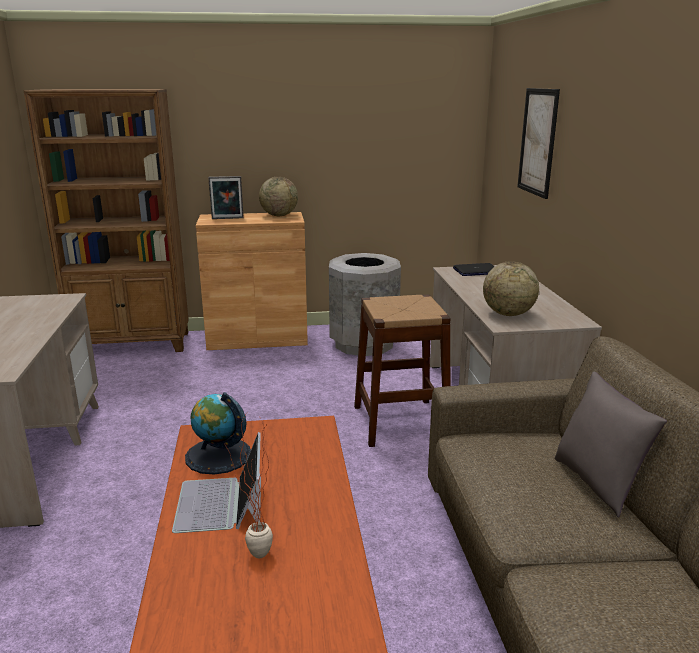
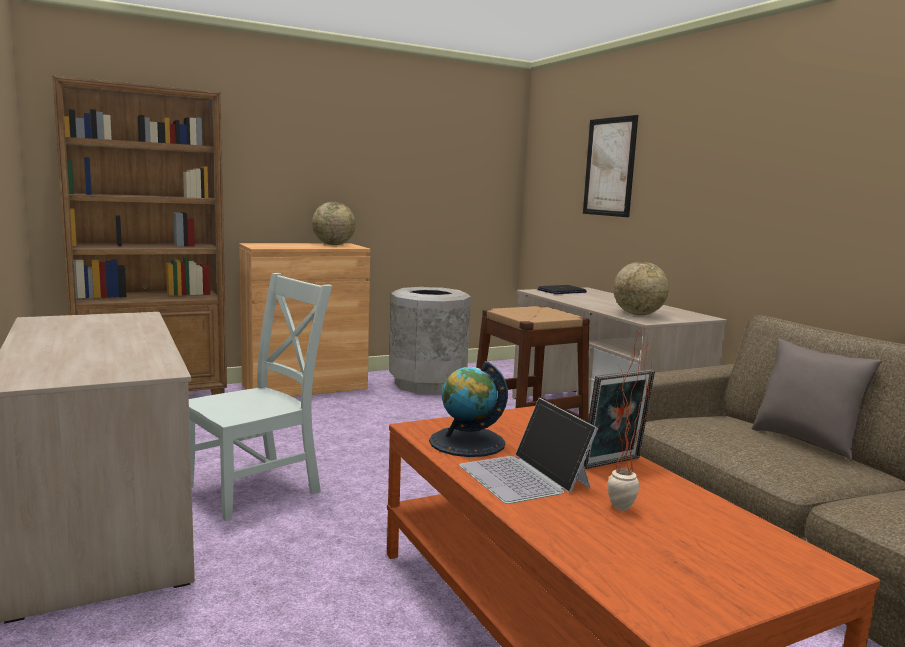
camera: 20 degrees left, 10 degrees down
picture frame [208,176,244,219] -> picture frame moved to [584,369,655,469]
none -> grey chair [189,273,332,521]

